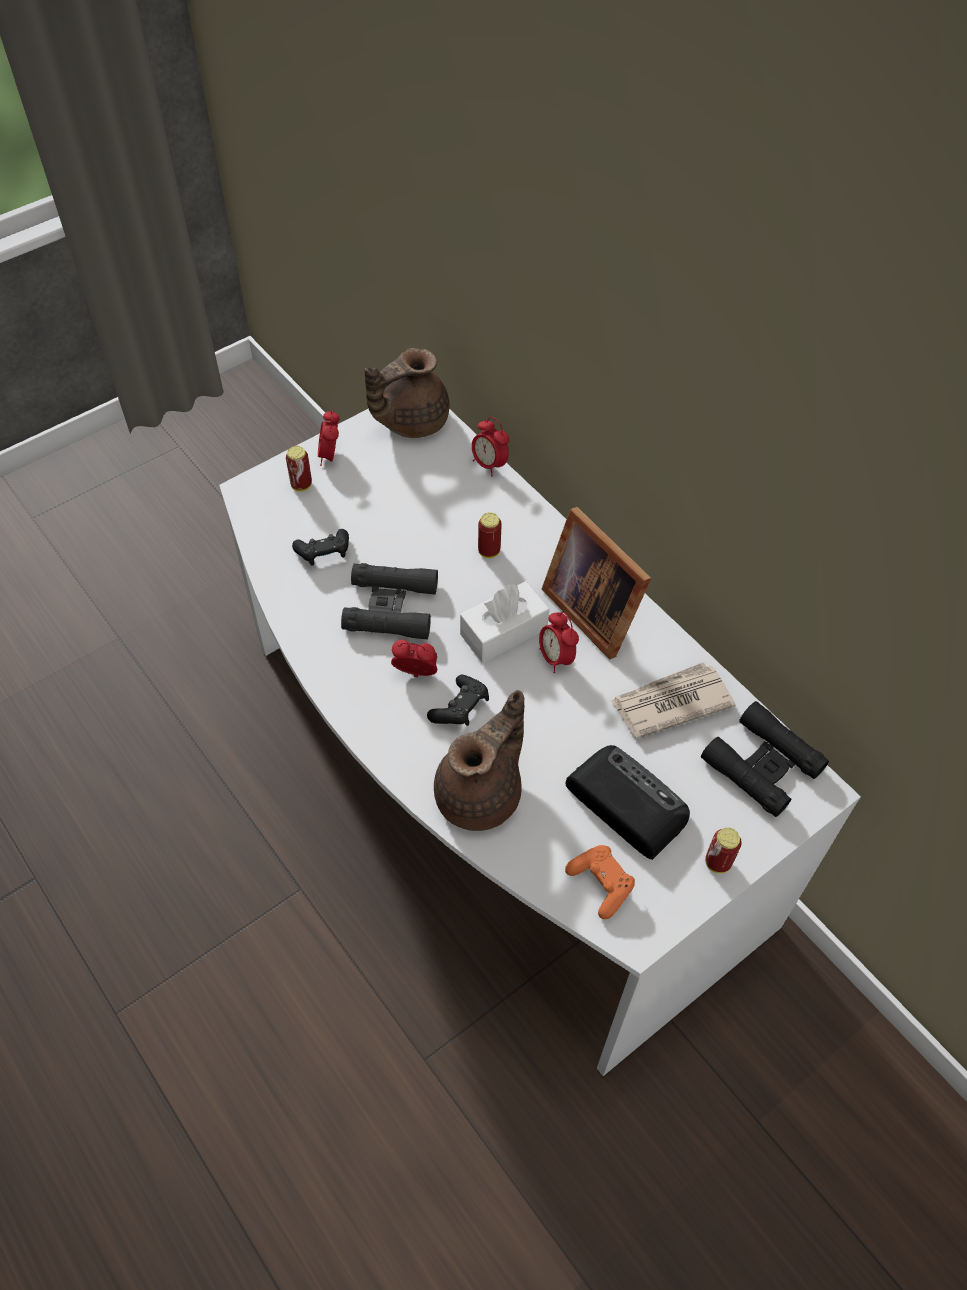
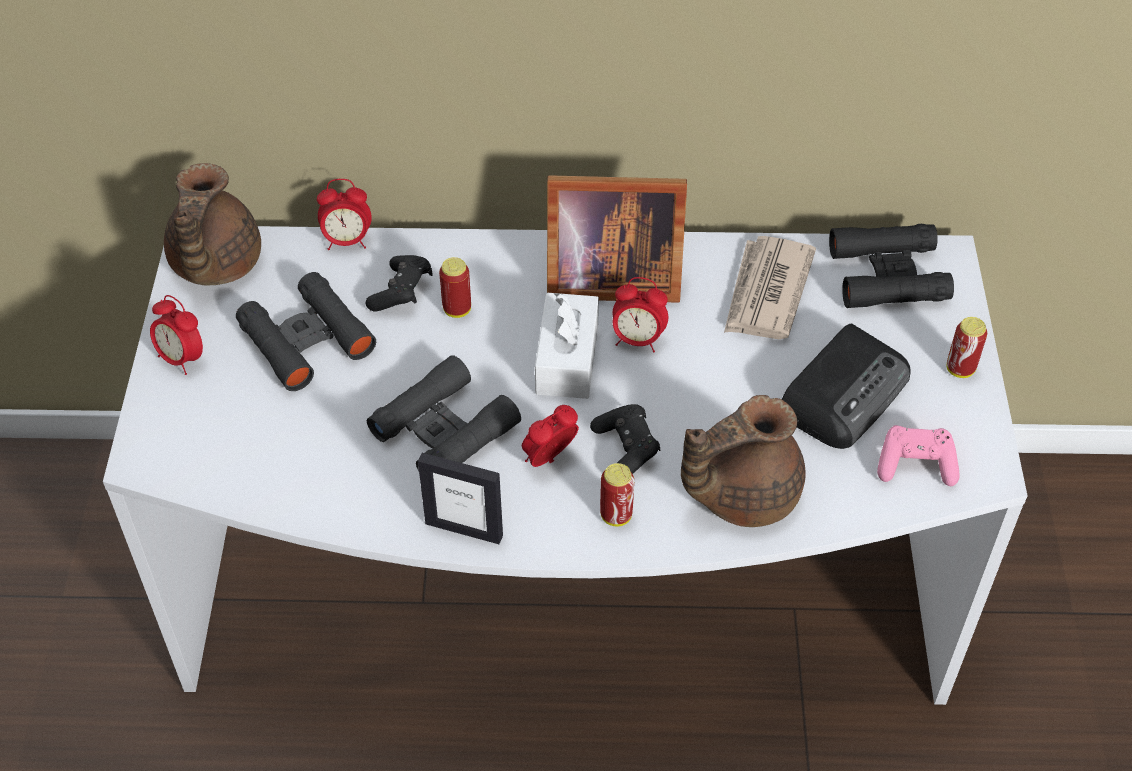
camera: 50 degrees left, 5 degrees down
can [286,446,312,491] -> can moved to [600,463,634,526]
black game controller [292,529,349,566] -> black game controller moved to [366,255,433,312]
brown teapot [434,690,524,831] -> brown teapot turned 105 degrees counterclockwise [681,395,805,527]
radio [565,745,690,860] -> radio turned 135 degrees clockwise [782,323,911,449]
orange game controller [565,845,635,919] -> pink game controller [877,425,960,486]
none -> black binoculars [236,272,376,391]
none -> picture frame [418,453,503,544]

